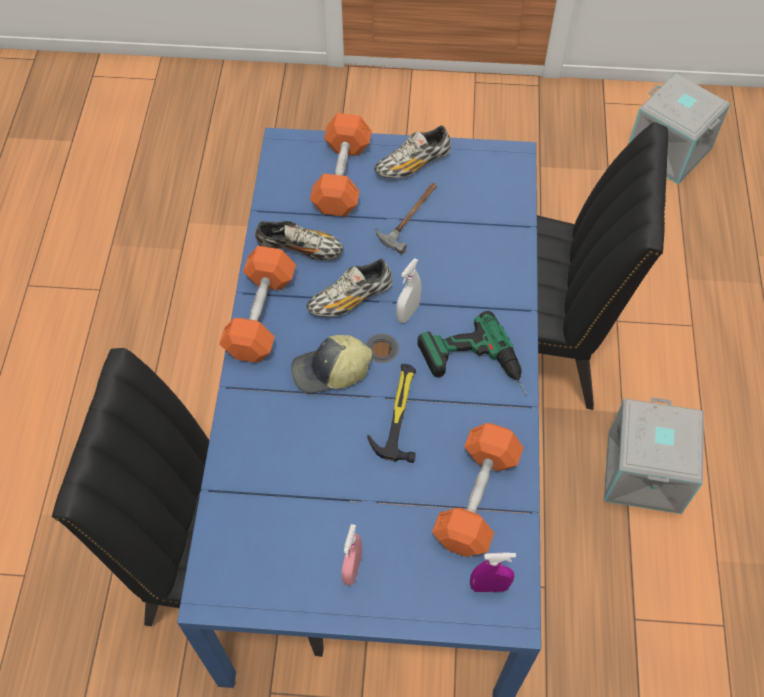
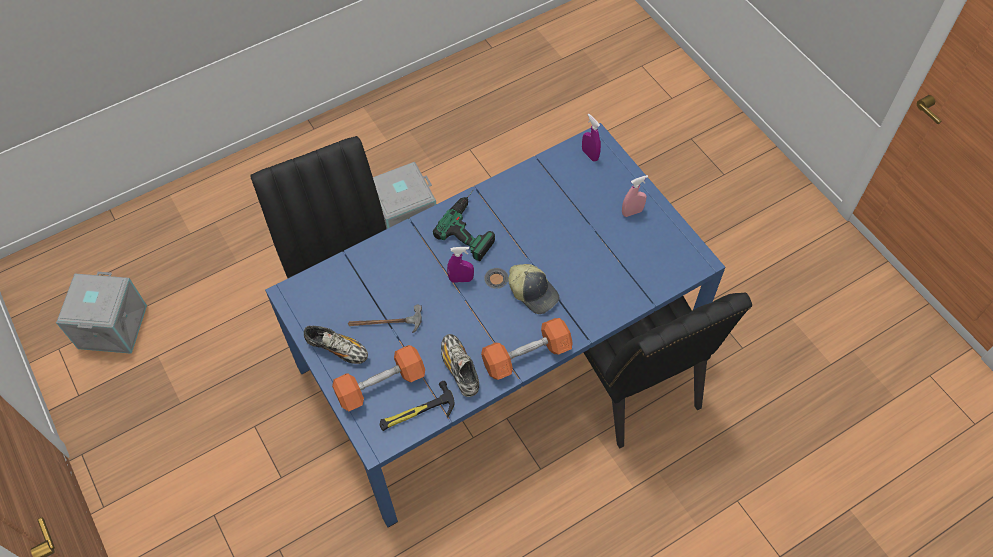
camera: 125 degrees left, 0 degrees up
shoe [307,259,392,317] -> none
hammer [367,364,416,463] -> hammer moved to [380,381,454,431]
white spray bottle [396,258,421,323] -> purple spray bottle [447,247,474,283]
orange dumbbell [432,423,524,557] -> none

